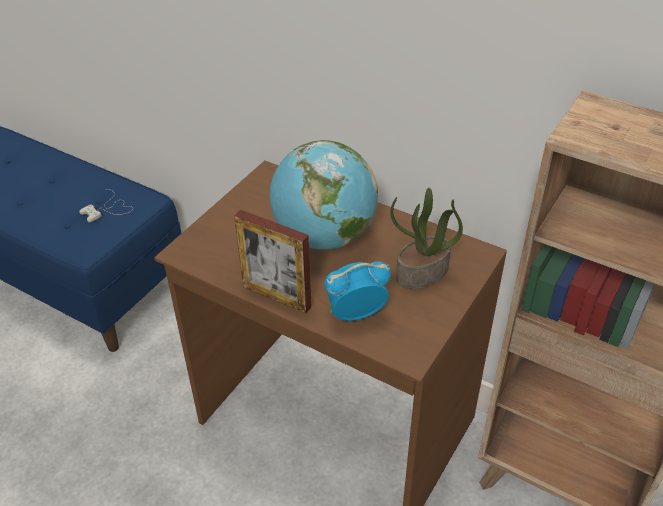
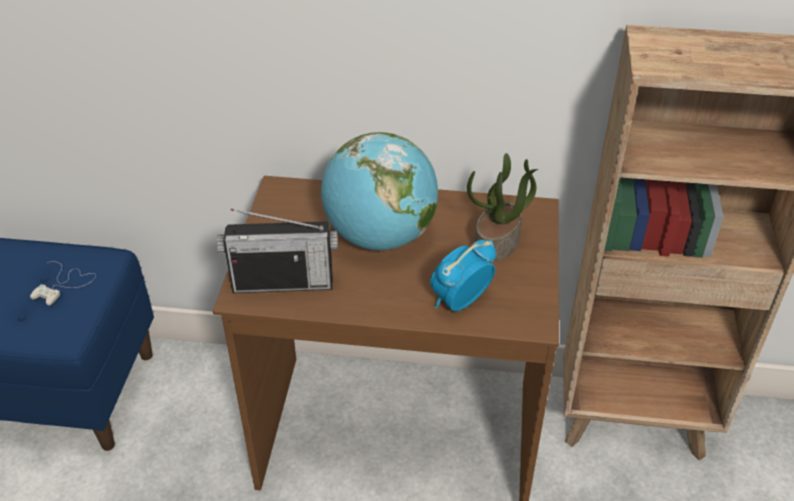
camera: 25 degrees left, 0 degrees up
picture frame [234,210,312,313] -> none
none -> radio [217,209,338,293]

